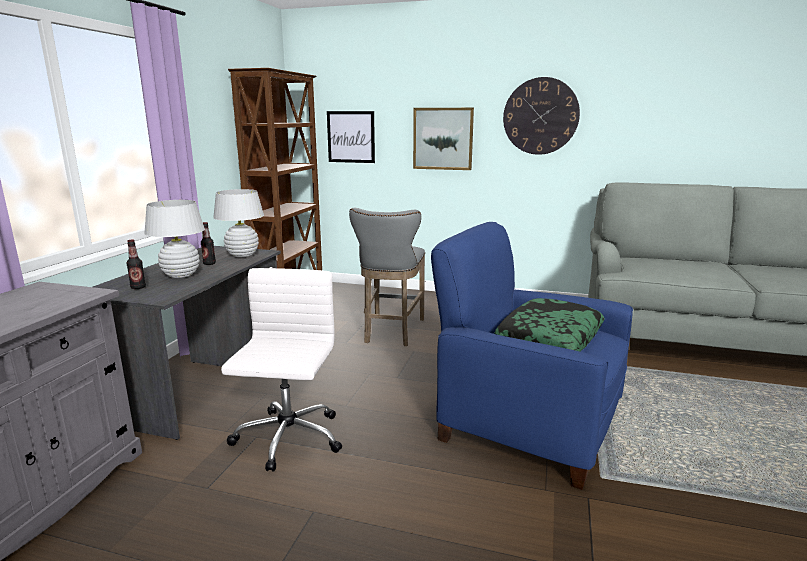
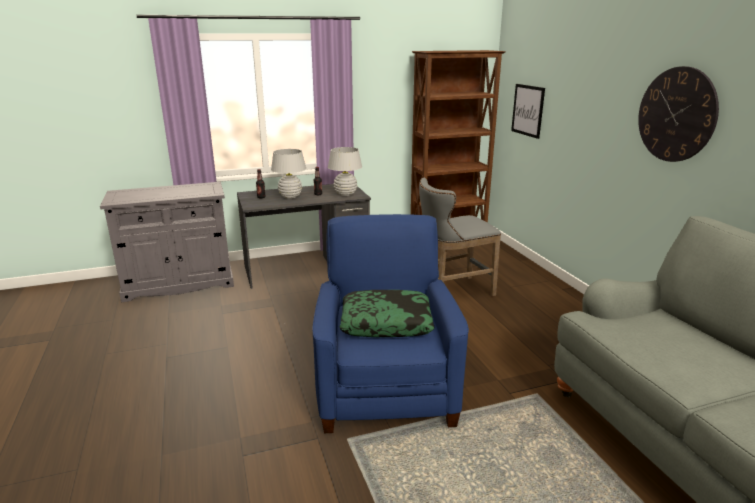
camera: 55 degrees right, 5 degrees up
white office chair [221,268,342,472] -> none
picture [413,108,474,170] -> none

